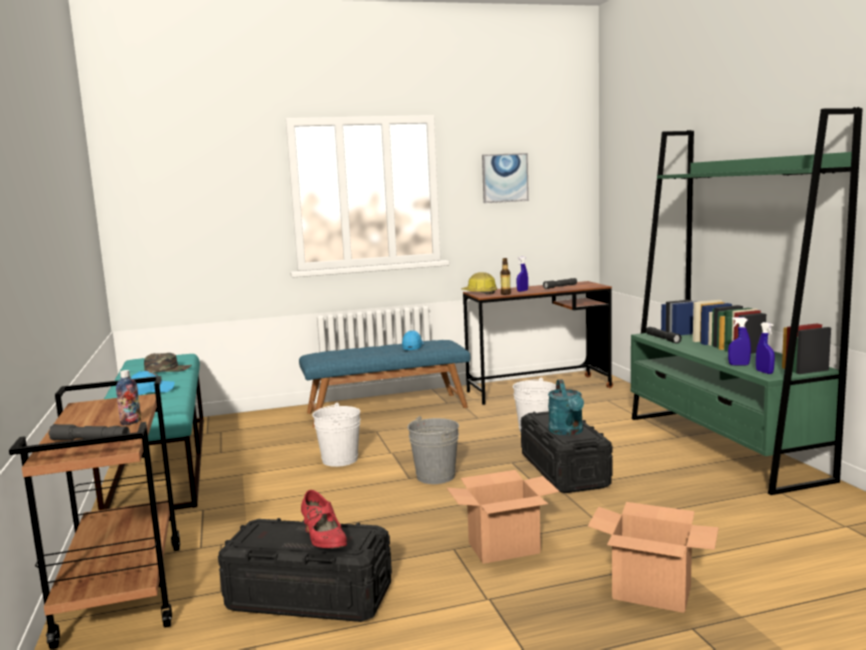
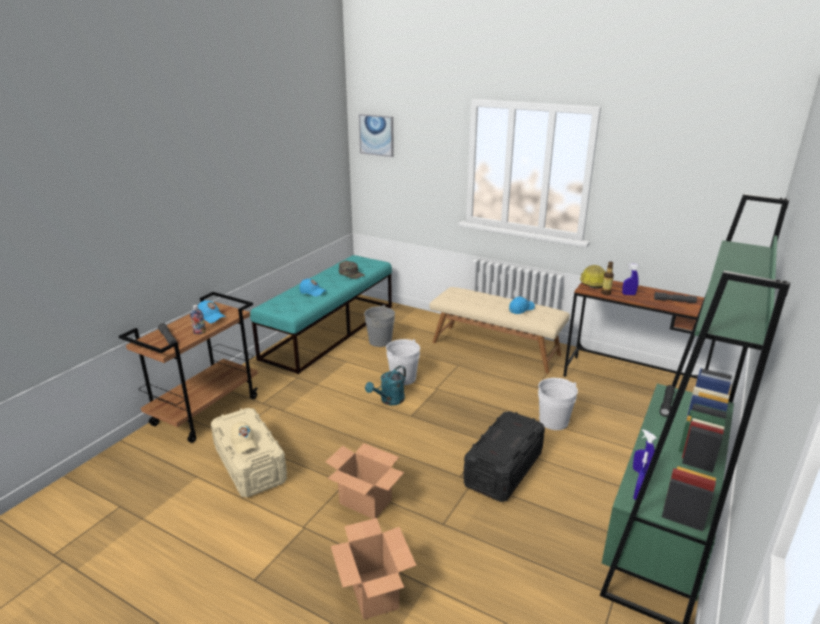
camera: 45 degrees right, 15 degrees up
black storage box [218,518,392,622] -> beige storage box [211,408,287,497]
blue bench [299,340,470,428] -> beige bench [430,287,570,374]
red shoe [301,490,347,548] -> beige cap [230,422,258,453]
grey bucket [408,416,459,484] -> grey bucket moved to [364,305,395,347]
picture [482,153,529,203] -> picture moved to [359,114,394,157]
turquoise watering can [548,379,584,435] -> turquoise watering can moved to [365,366,406,405]
none -> blue cap [198,300,226,323]

